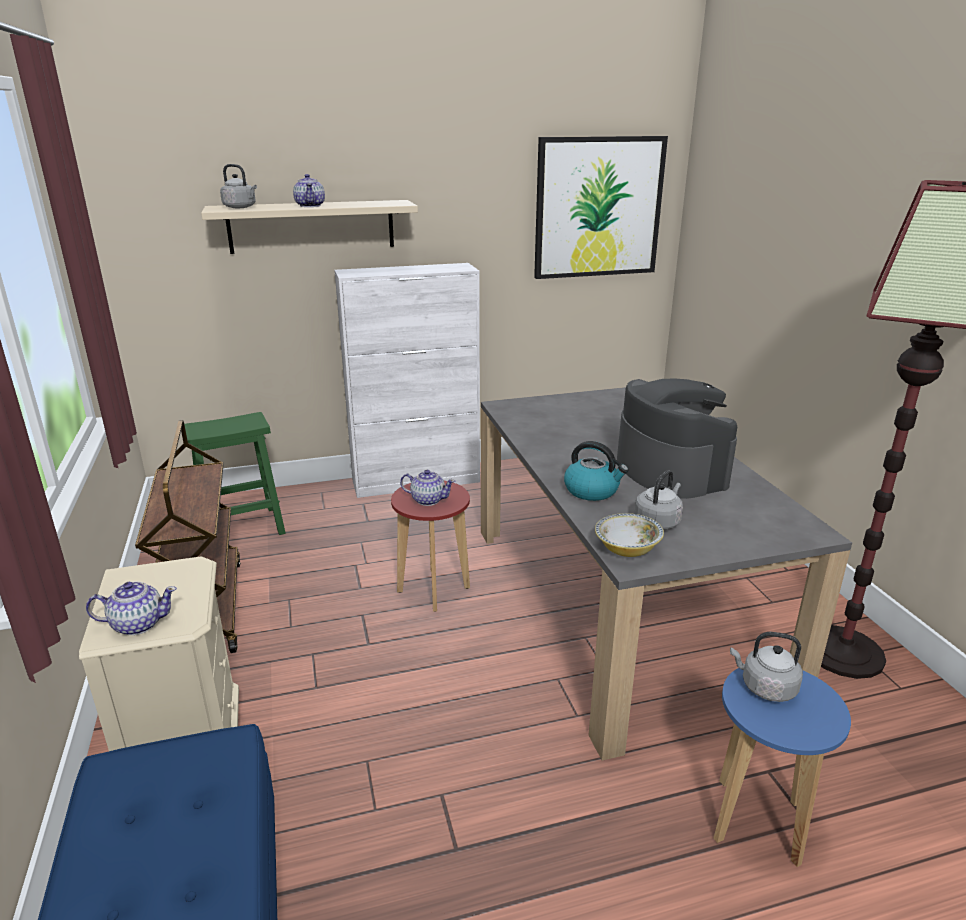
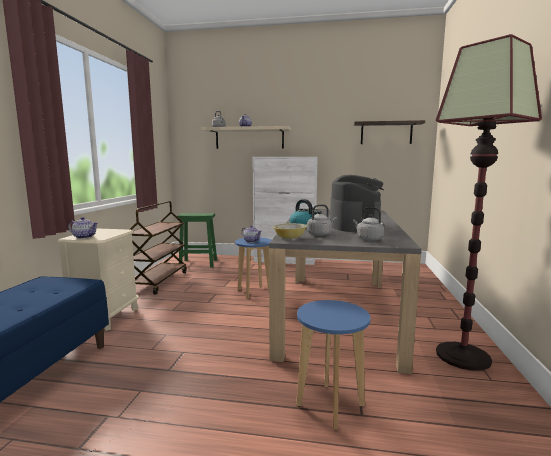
camera: 25 degrees right, 15 degrees down
red stool [391,481,470,612] -> blue stool [235,237,271,299]
picture [534,136,668,279] -> shelf [354,120,425,144]
grey kettle [730,632,803,702] -> grey kettle moved to [353,207,384,241]

